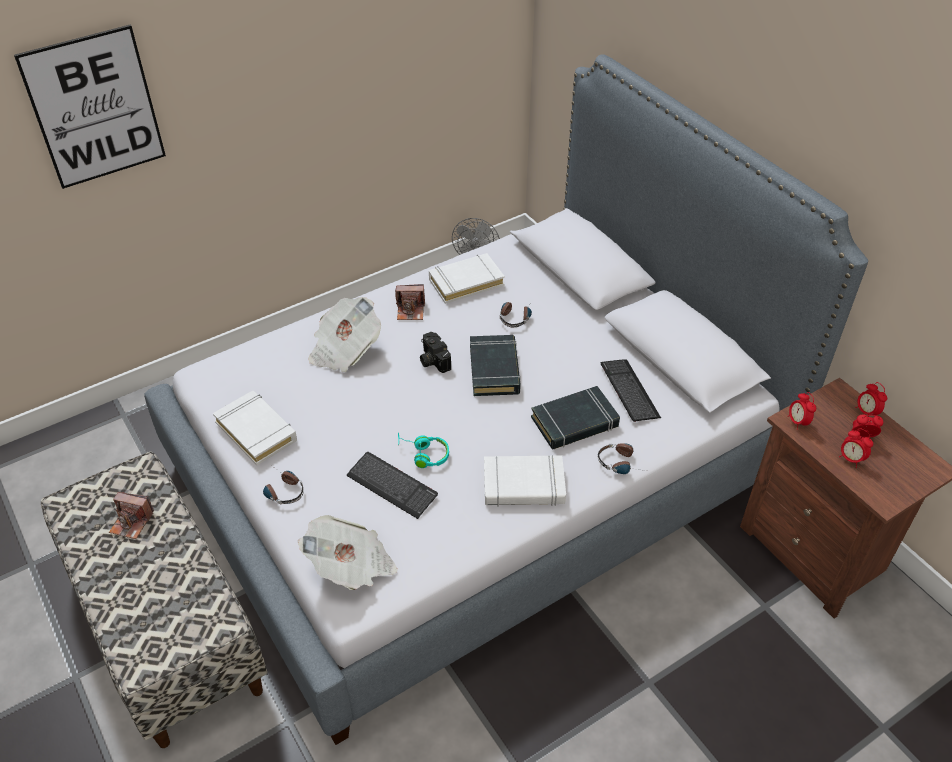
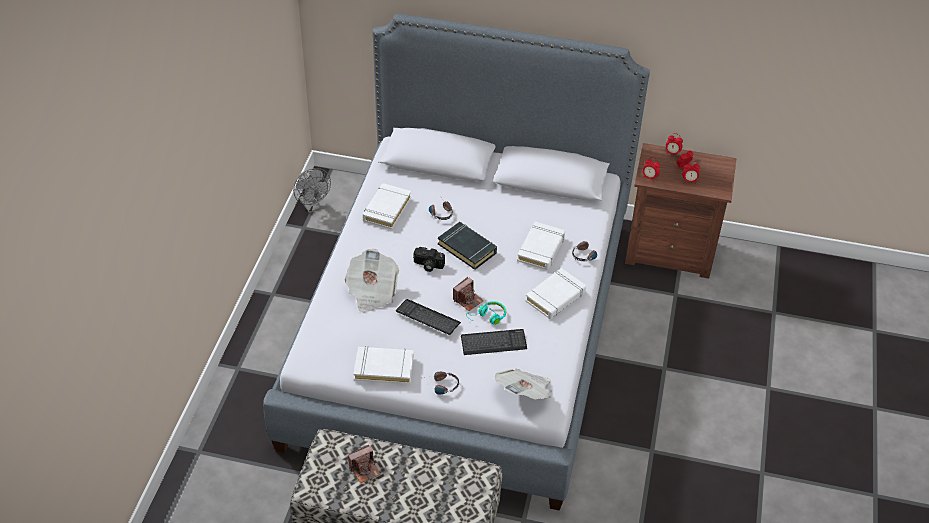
camera: 45 degrees left, 0 degrees up
picture [14,25,166,189] -> none
camera [395,284,425,320] -> camera moved to [453,277,484,311]
black book [531,386,620,449] -> white book [517,222,565,270]
keyboard [601,359,661,422] -> keyboard moved to [396,299,461,335]

